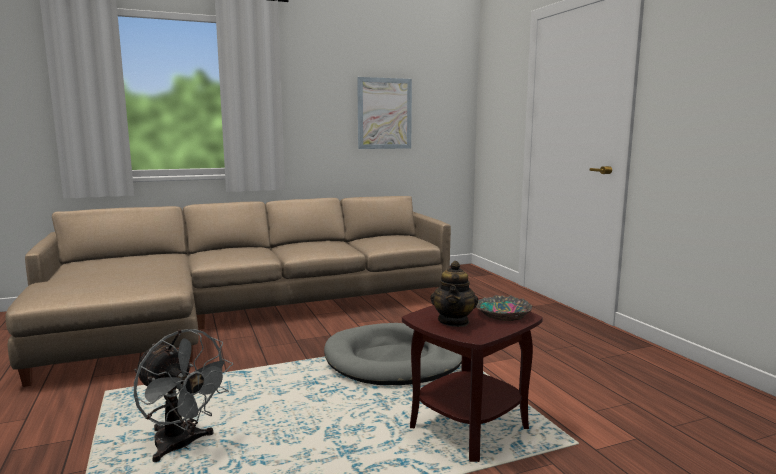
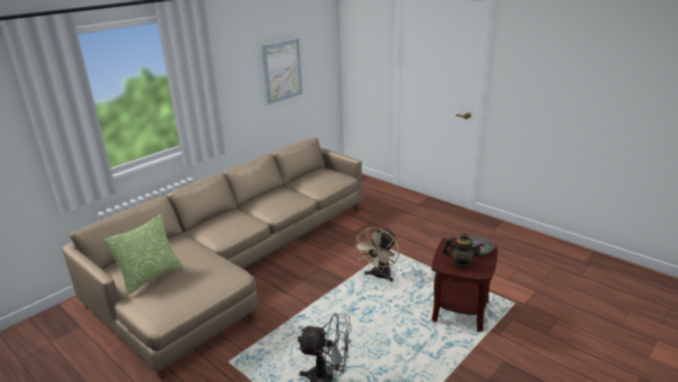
camera: 25 degrees left, 15 degrees up
grey dog bed [324,323,462,385] -> beige fan [353,227,399,282]
teapot [430,261,478,327] -> teapot turned 60 degrees counterclockwise [442,233,484,268]
none -> pillow [104,214,182,295]

